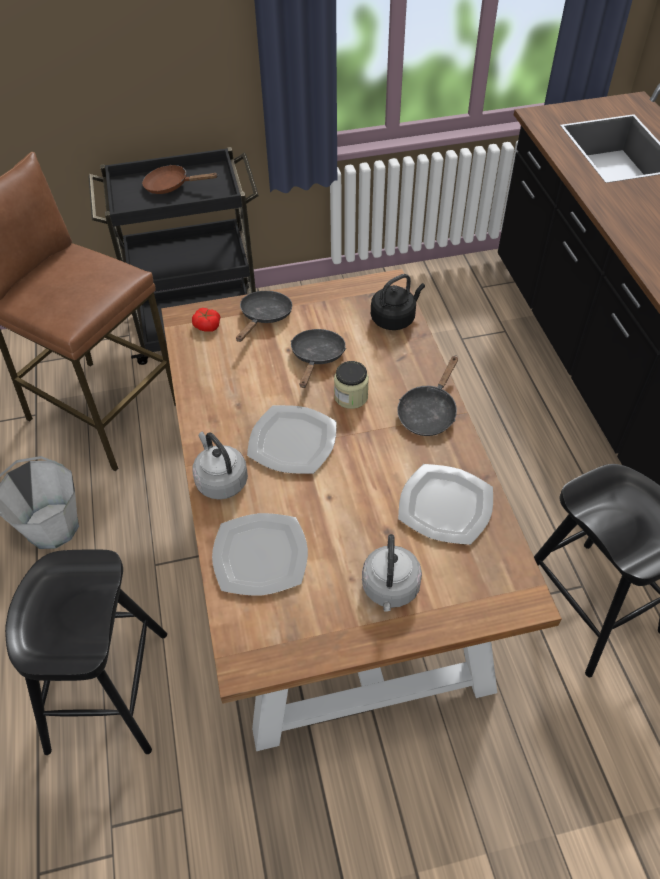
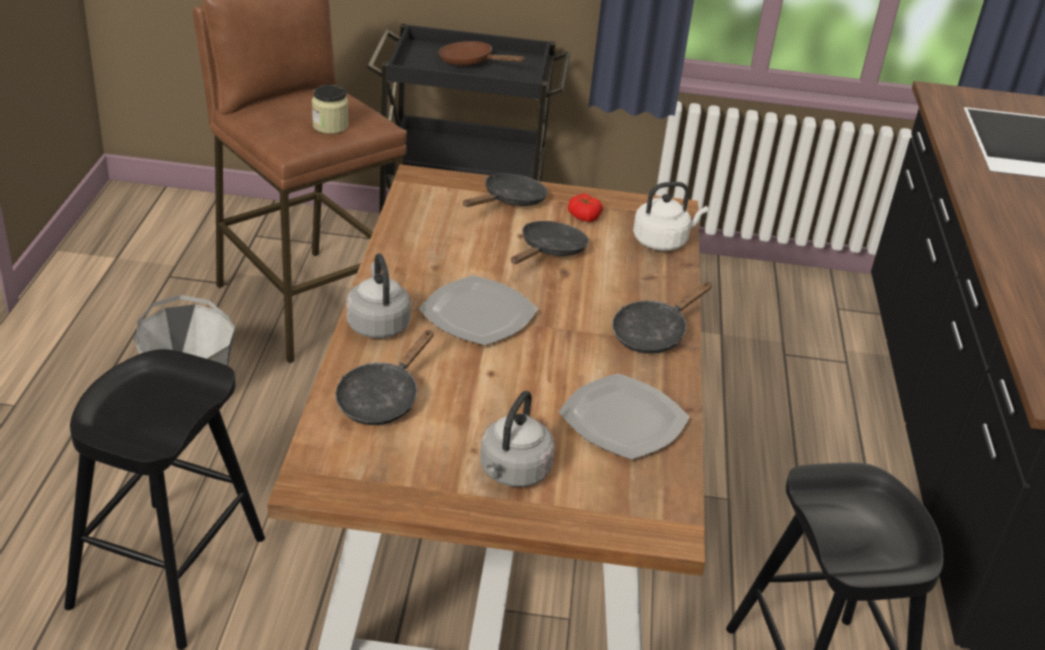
camera: 15 degrees right, 15 degrees down
tomato [192,308,220,332] -> tomato moved to [568,194,603,222]
plate [212,513,308,596] -> black frying pan [335,330,434,425]
jar [334,361,369,409] -> jar moved to [312,85,348,134]
black kettle [371,274,425,330] -> white kettle [633,182,708,251]

